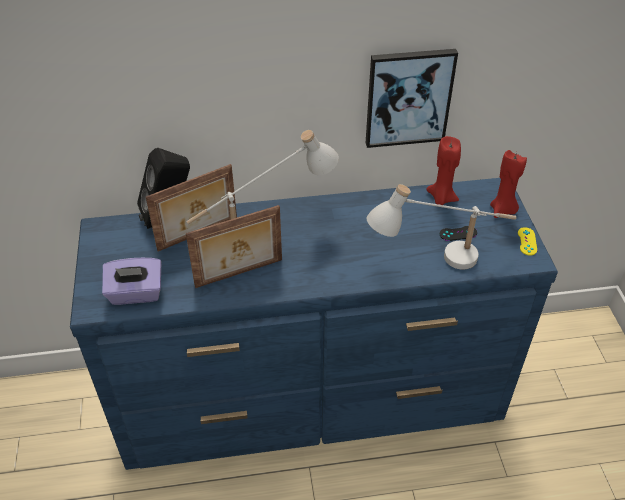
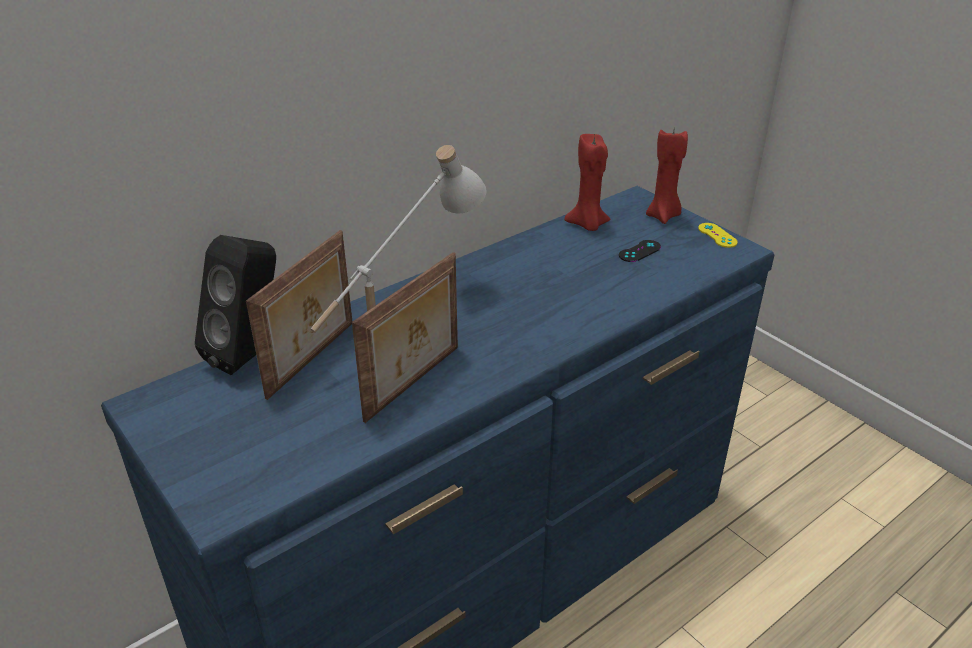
camera: 30 degrees left, 10 degrees down
purple tissue box [102,258,161,305] -> none
picture [366,49,458,148] -> none
white table lamp [367,184,517,270] -> none

